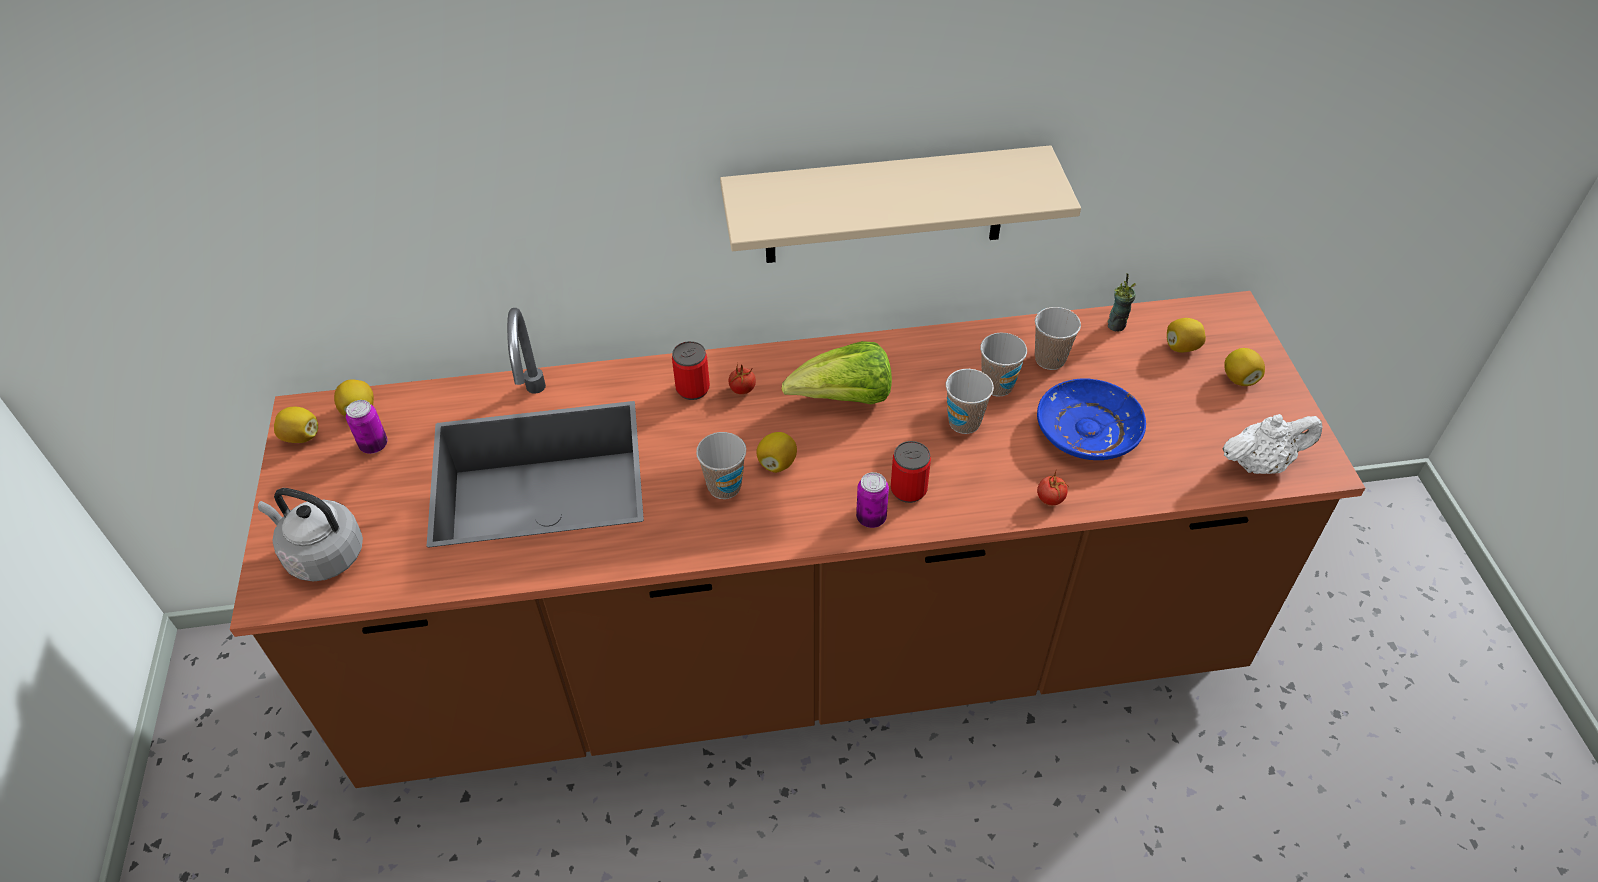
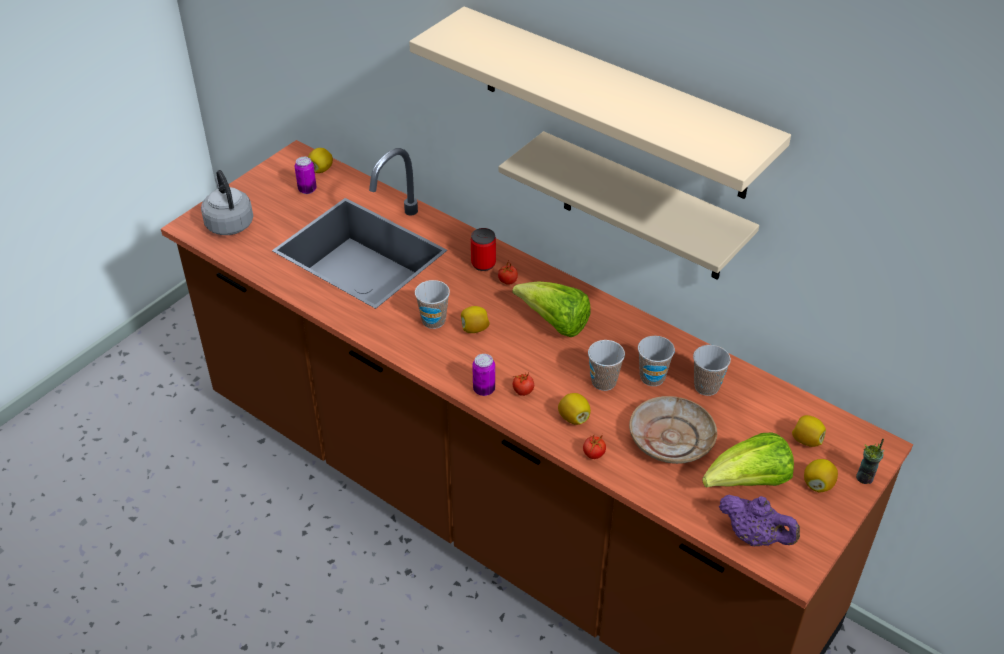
camera: 45 degrees right, 5 degrees down
lemon [274,407,318,443] -> lemon moved to [558,393,591,425]
can [891,441,931,503] -> tomato [513,373,534,396]
blue plate [1037,378,1146,460] -> beige plate [629,396,717,464]
cup [1108,273,1136,332] -> cup moved to [856,439,885,484]
white teapot [1222,414,1323,474] -> purple teapot [719,495,800,546]
none -> beige shelf [409,6,791,199]
none -> lettuce [702,432,794,487]

